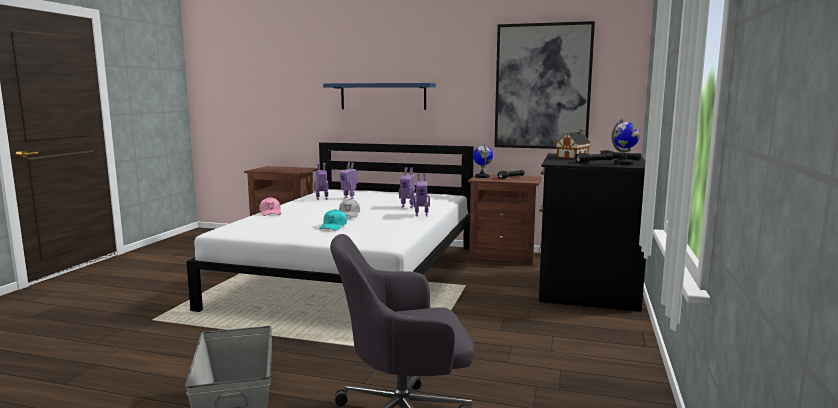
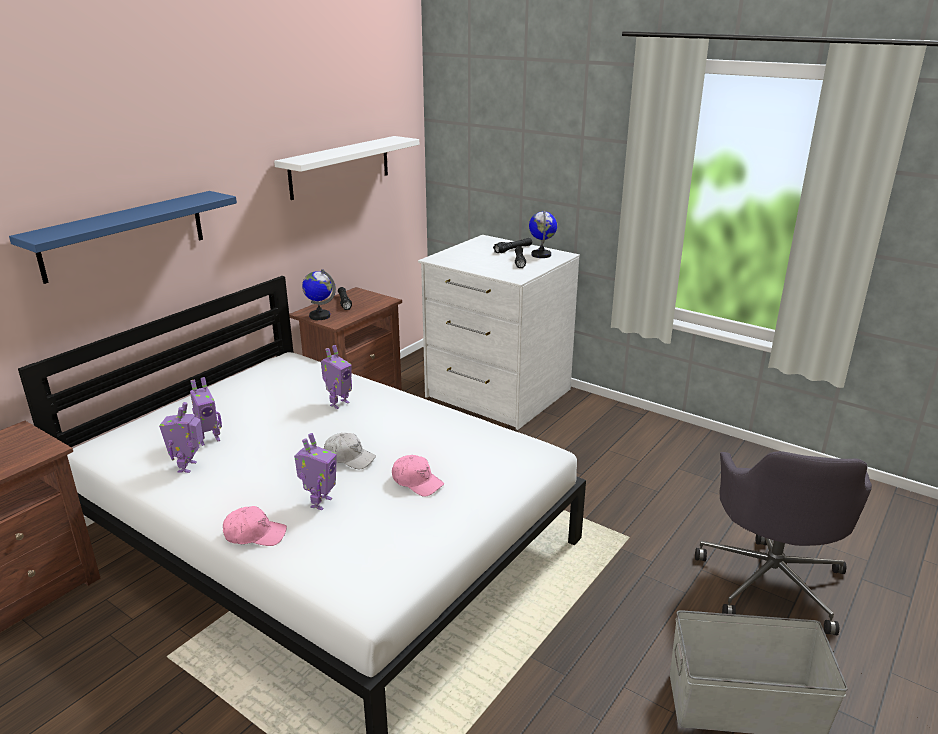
camera: 70 degrees left, 15 degrees up
turquoise cap [320,209,347,231] -> pink cap [392,455,444,497]
toy robot [413,173,430,216] -> toy robot moved to [294,433,337,510]
picture [494,21,595,149] -> white shelf [274,136,419,200]
black dresser [537,153,646,312] -> white dresser [418,235,580,430]
toy house [556,129,591,159] -> none

